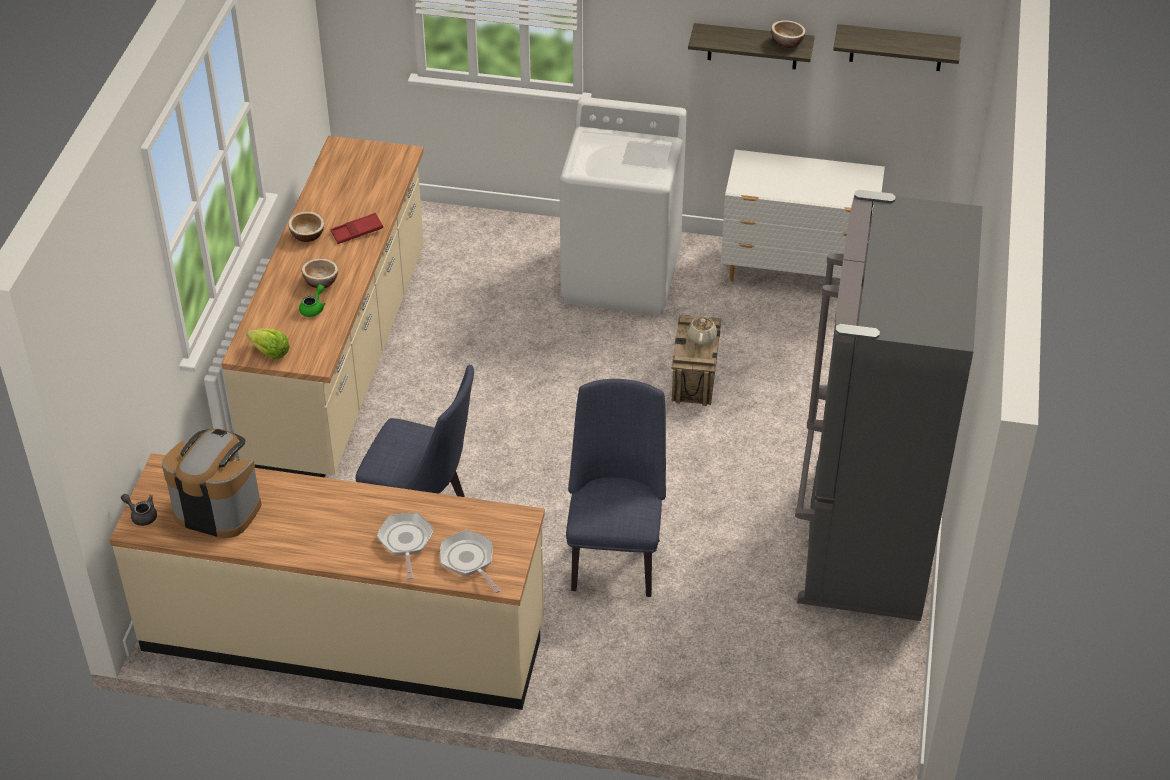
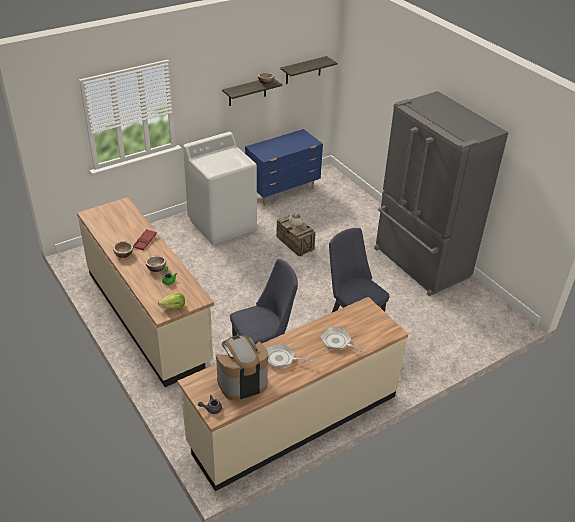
camera: 45 degrees left, 5 degrees down
frying pan [440,530,501,593] -> frying pan moved to [267,344,314,368]
white dresser [721,150,885,281] -> blue dresser [245,129,323,206]

